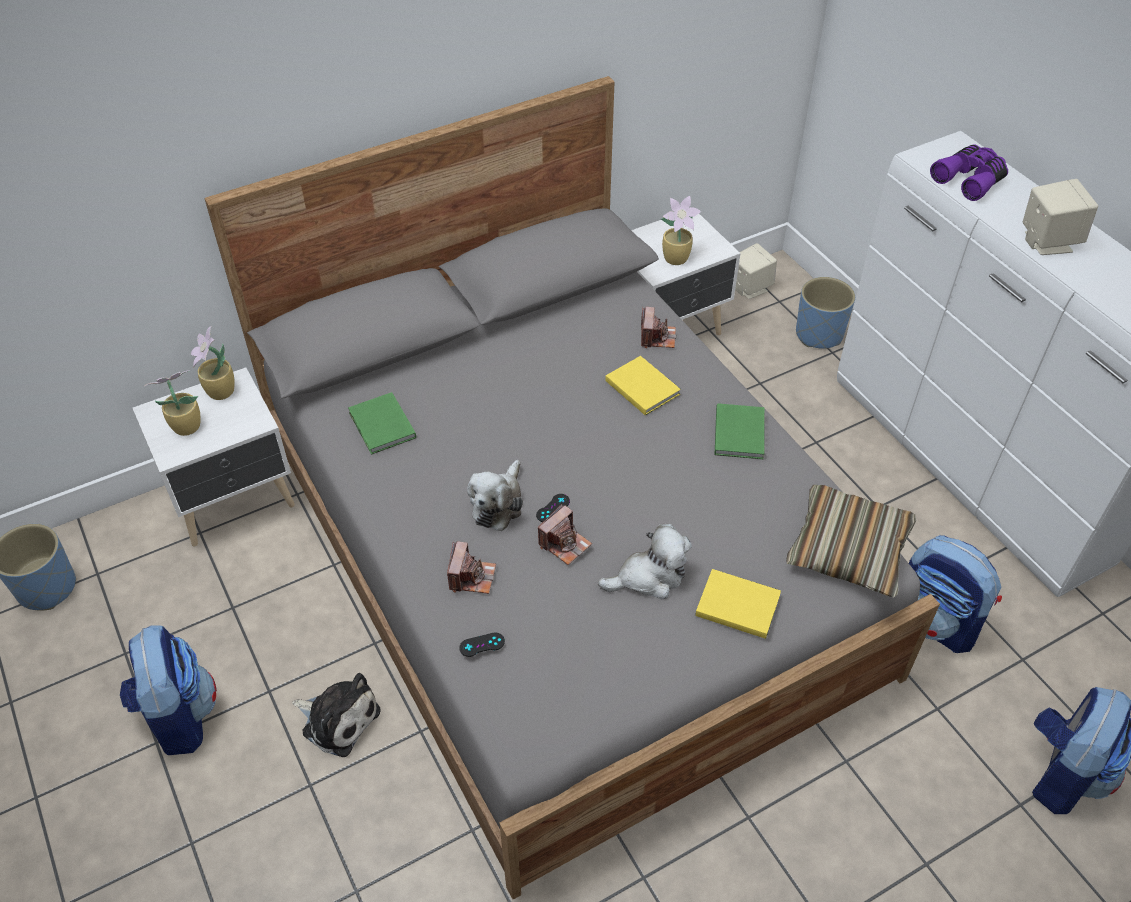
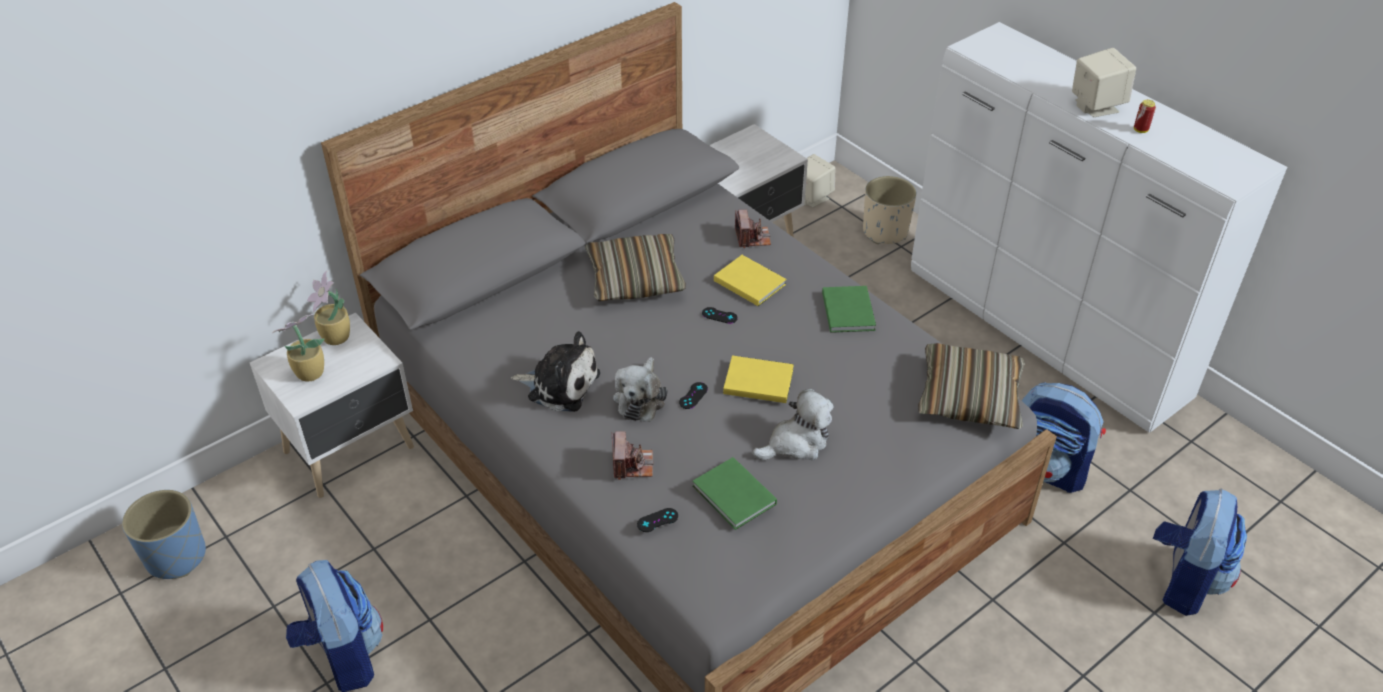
camera: 10 degrees left, 5 degrees down
plush toy [292,673,381,757] -> plush toy moved to [511,331,600,412]
green book [348,392,416,455] -> green book moved to [692,457,777,530]
camera [538,504,592,565] -> none
potted plant [661,196,701,265] -> none
yellow book [695,569,781,639] -> yellow book moved to [723,355,794,403]
blue planter [796,277,855,349] -> beige planter [863,176,917,244]
purple binoculars [930,144,1008,201] -> none
none -> pillow [585,234,686,301]
none -> black game controller [702,307,738,324]
none -> can [1134,100,1156,133]

